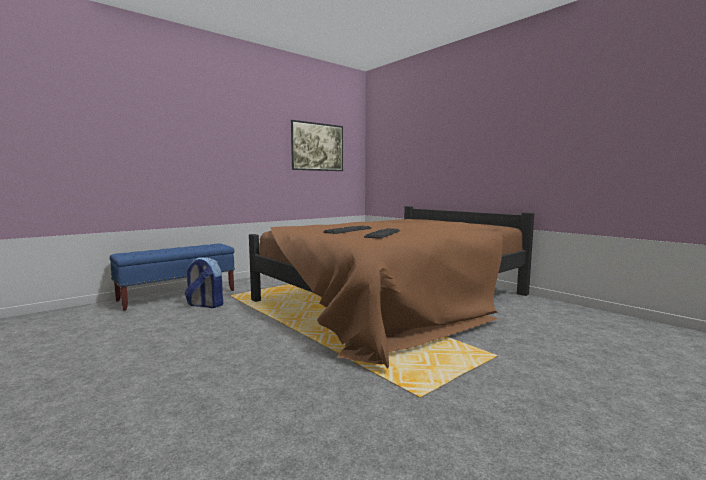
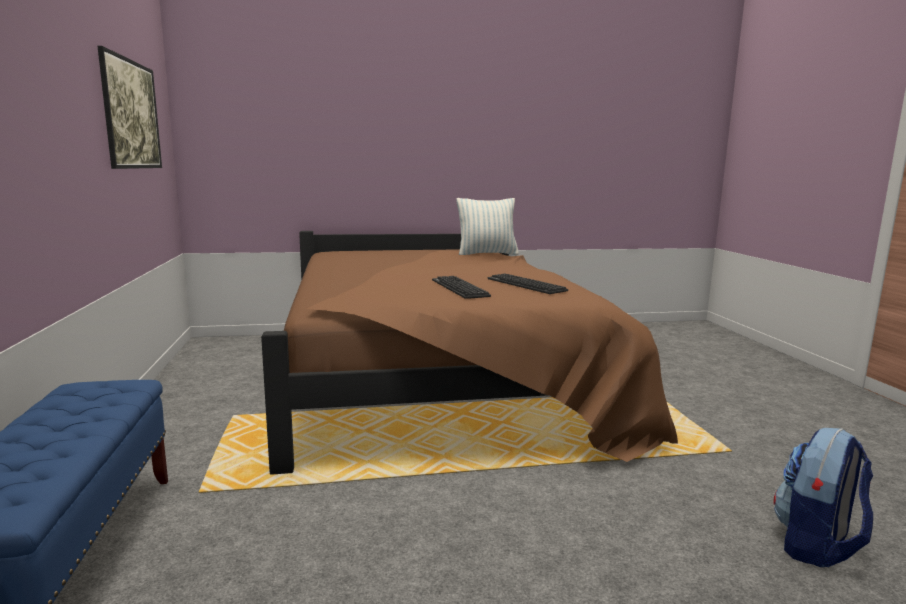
camera: 60 degrees left, 5 degrees up
backpack [185,257,223,308] -> backpack moved to [773,428,873,567]
none -> pillow [456,198,519,255]

